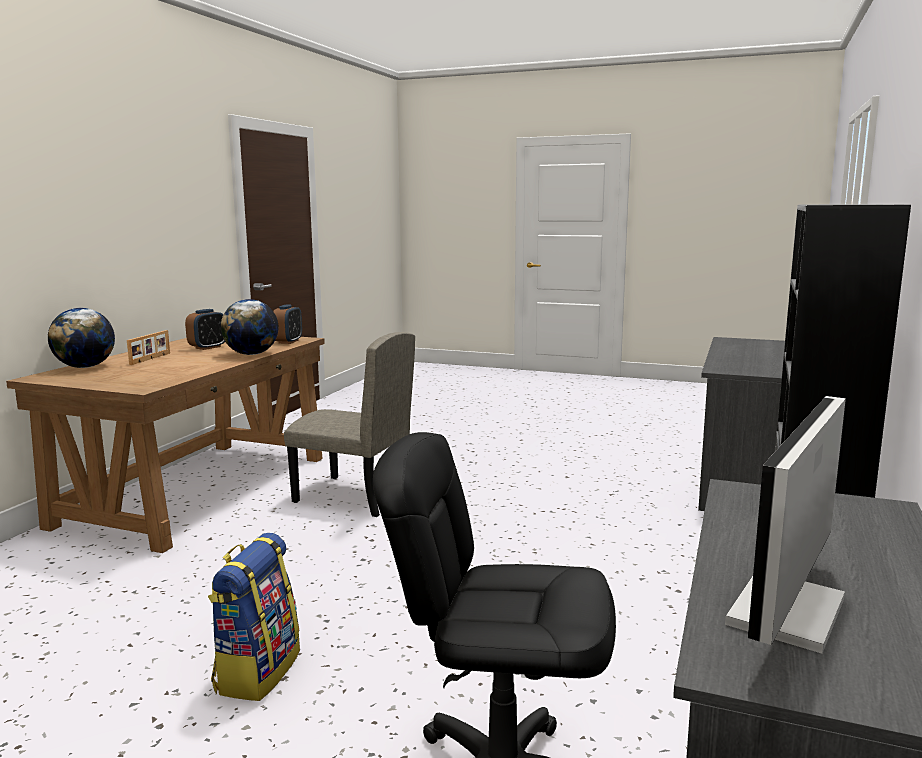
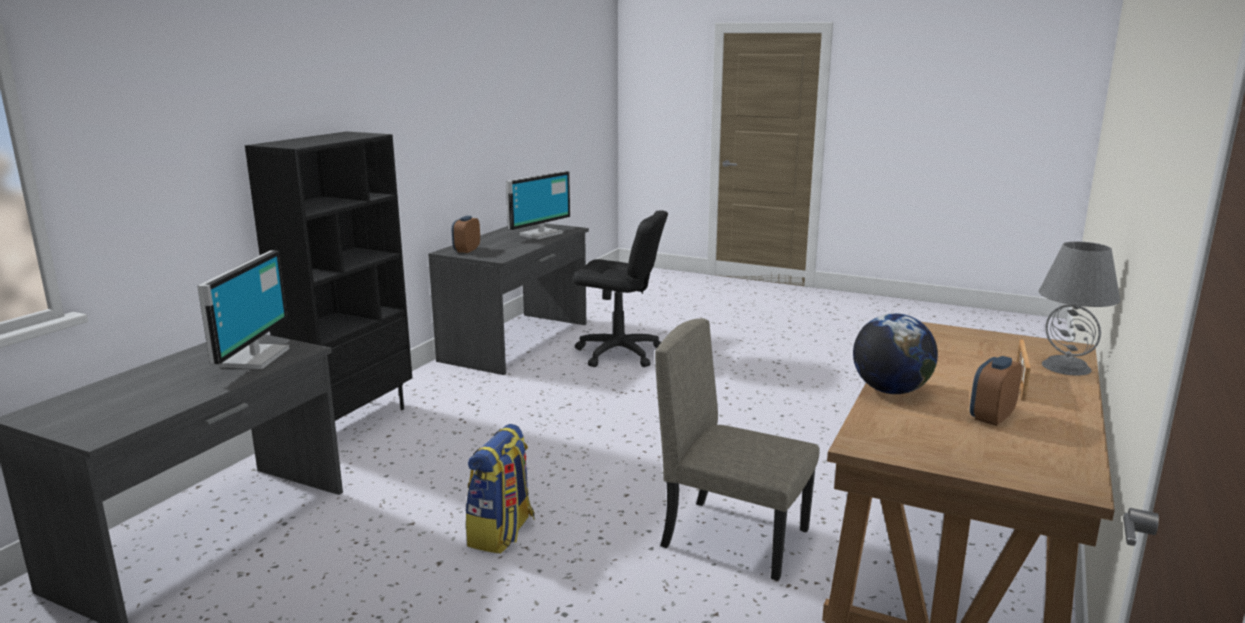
camera: 175 degrees left, 5 degrees up
globe [48,308,115,368] -> grey table lamp [1038,241,1120,376]
backpack [208,533,300,701] -> backpack moved to [465,424,535,553]
alarm clock [273,305,302,344] -> alarm clock moved to [452,216,480,253]
none -> monitor [197,251,290,369]

